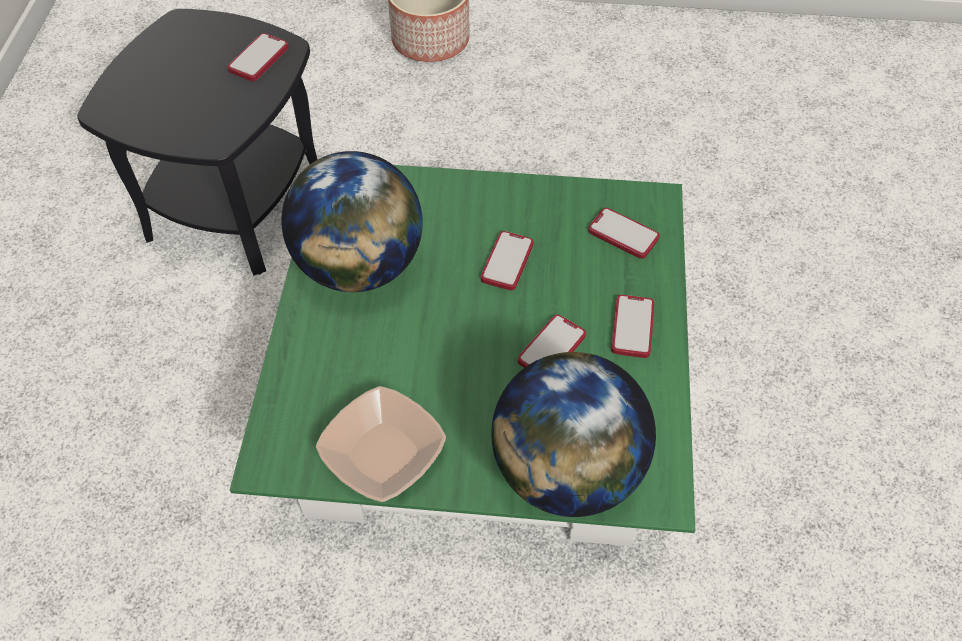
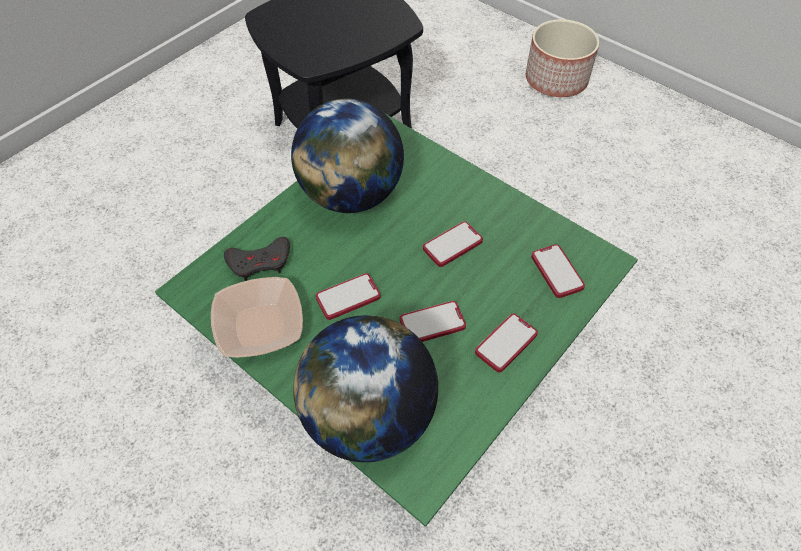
camera: 35 degrees right, 0 degrees up
phone [228,33,289,81] -> phone moved to [316,273,381,320]
none -> grey game controller [224,237,290,281]

